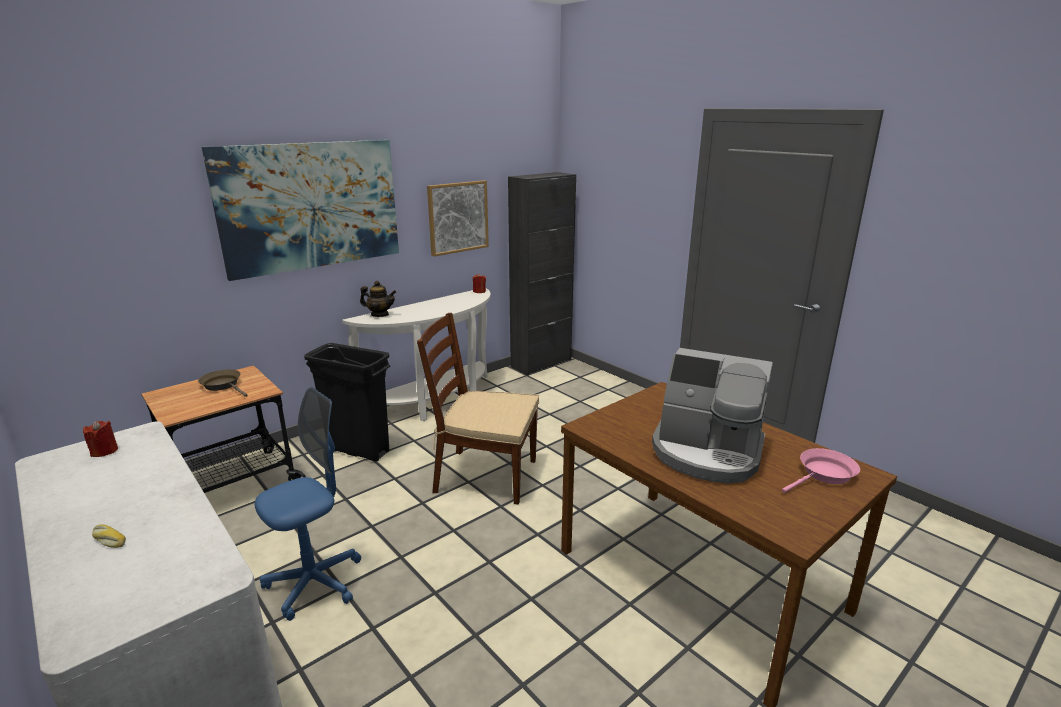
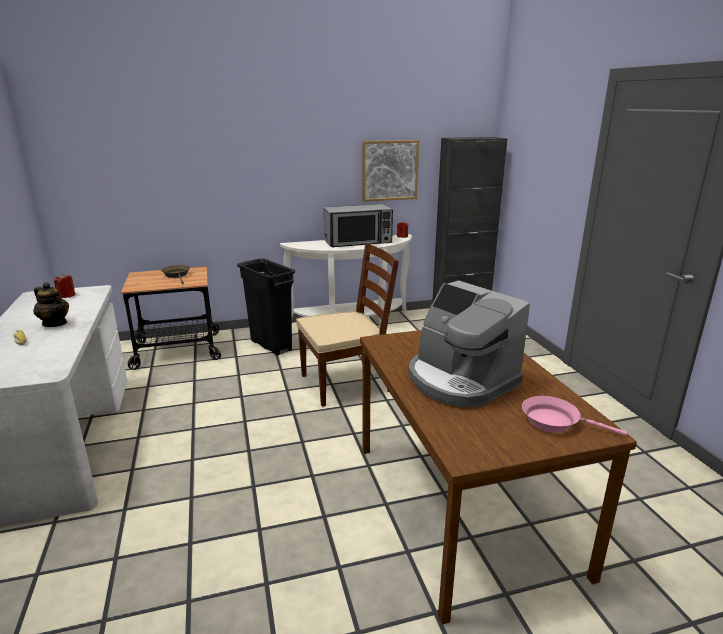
camera: 25 degrees right, 0 degrees up
picture [202,140,399,281] -> none
blue office chair [255,387,361,621] -> none
teapot [360,281,396,317] -> teapot moved to [33,282,69,327]
brown chair [417,313,539,505] -> brown chair turned 120 degrees clockwise [296,243,399,407]
pink frying pan [782,448,860,493] -> pink frying pan turned 150 degrees counterclockwise [522,396,627,436]
none -> microwave [323,204,393,247]

